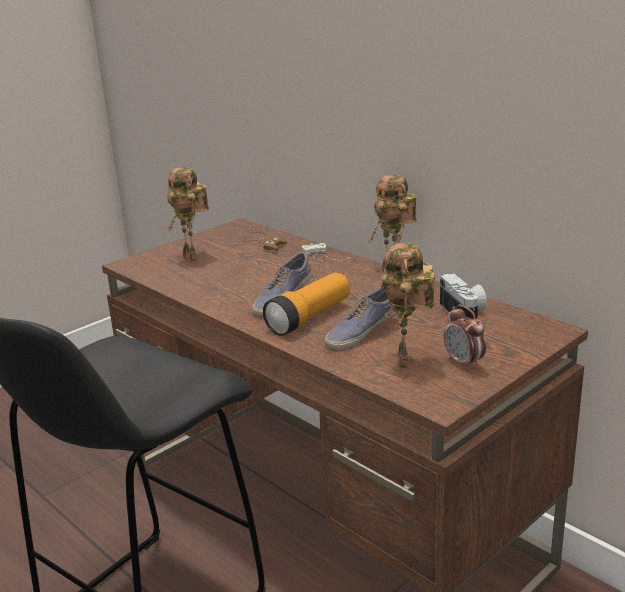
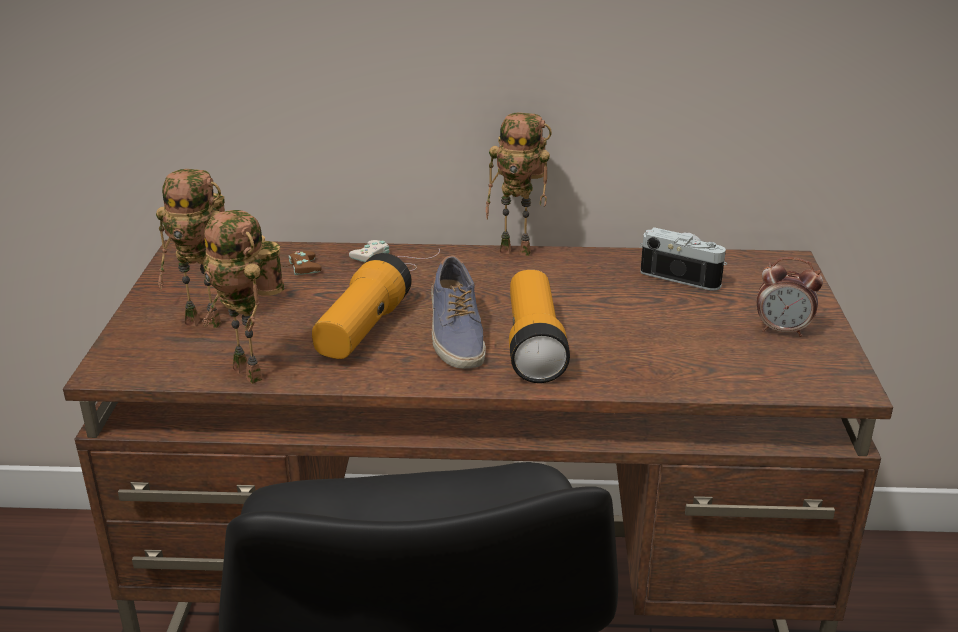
camera: 45 degrees left, 5 degrees up
shoe [324,287,397,350] -> none
toy robot [380,243,435,368] -> toy robot moved to [202,210,284,384]
none -> flashlight [312,253,412,359]

